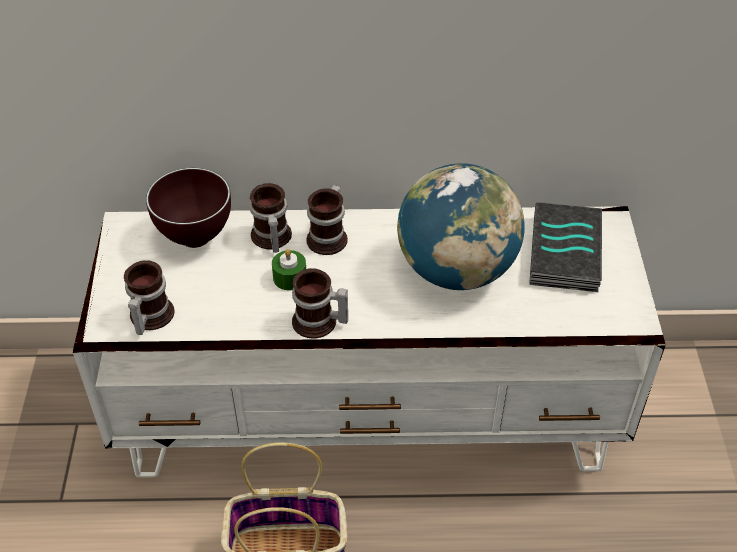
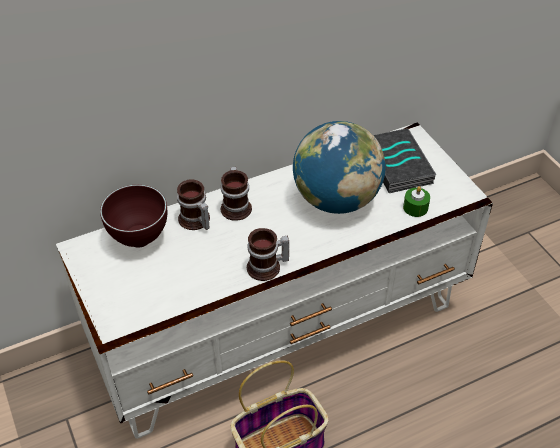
camera: 25 degrees left, 0 degrees up
mug [124,260,175,335] -> none
green candle [272,249,306,290] -> green candle moved to [403,186,430,217]

